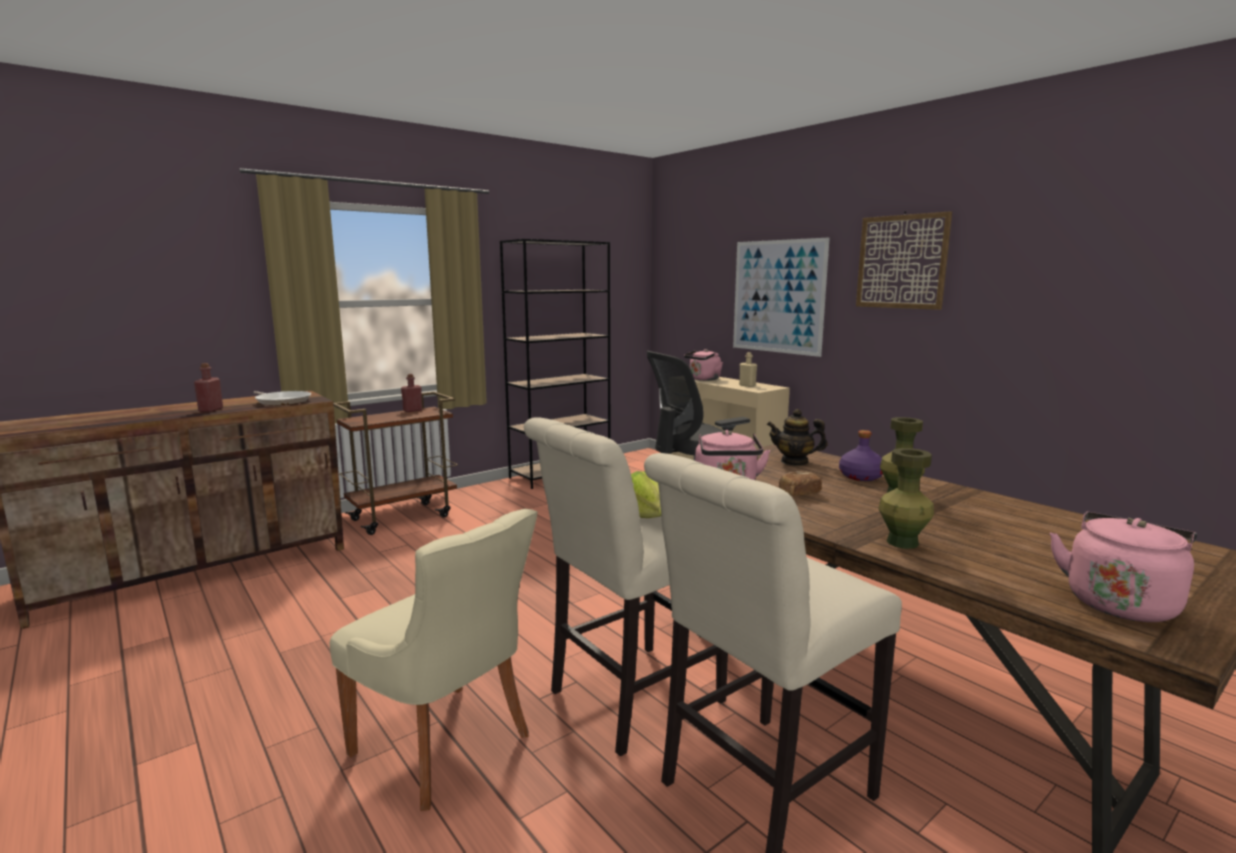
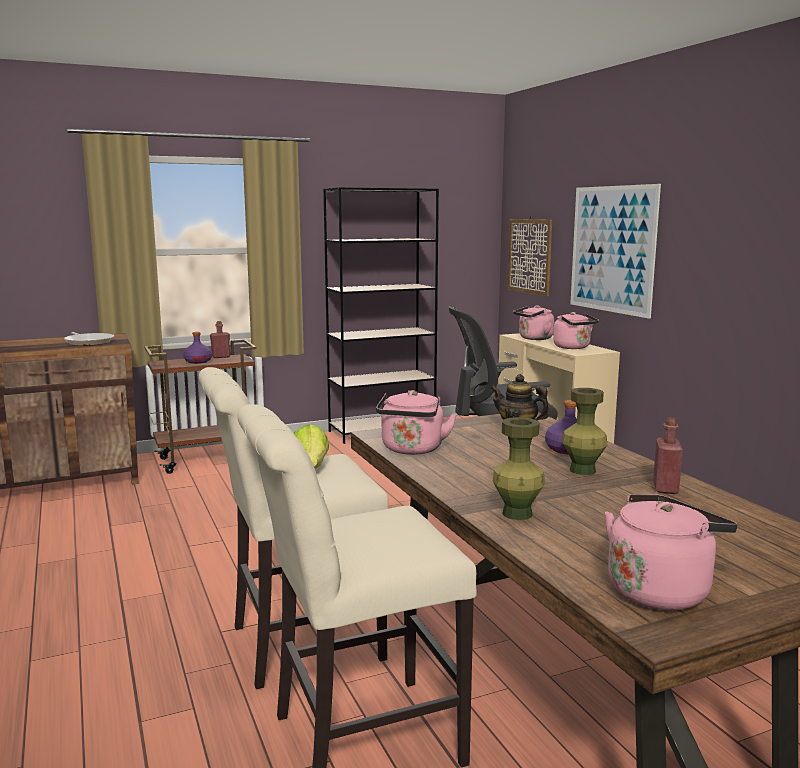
camera: 15 degrees right, 0 degrees up
red bottle [194,363,223,412] -> red bottle moved to [653,417,683,494]
beige chair [330,509,537,811] -> none
beige bottle [739,352,757,387] -> pink kettle [553,312,599,349]
bread [779,471,822,496] -> none
picture [856,211,952,310] -> picture moved to [507,217,552,296]
none -> purple bottle [183,332,212,364]

